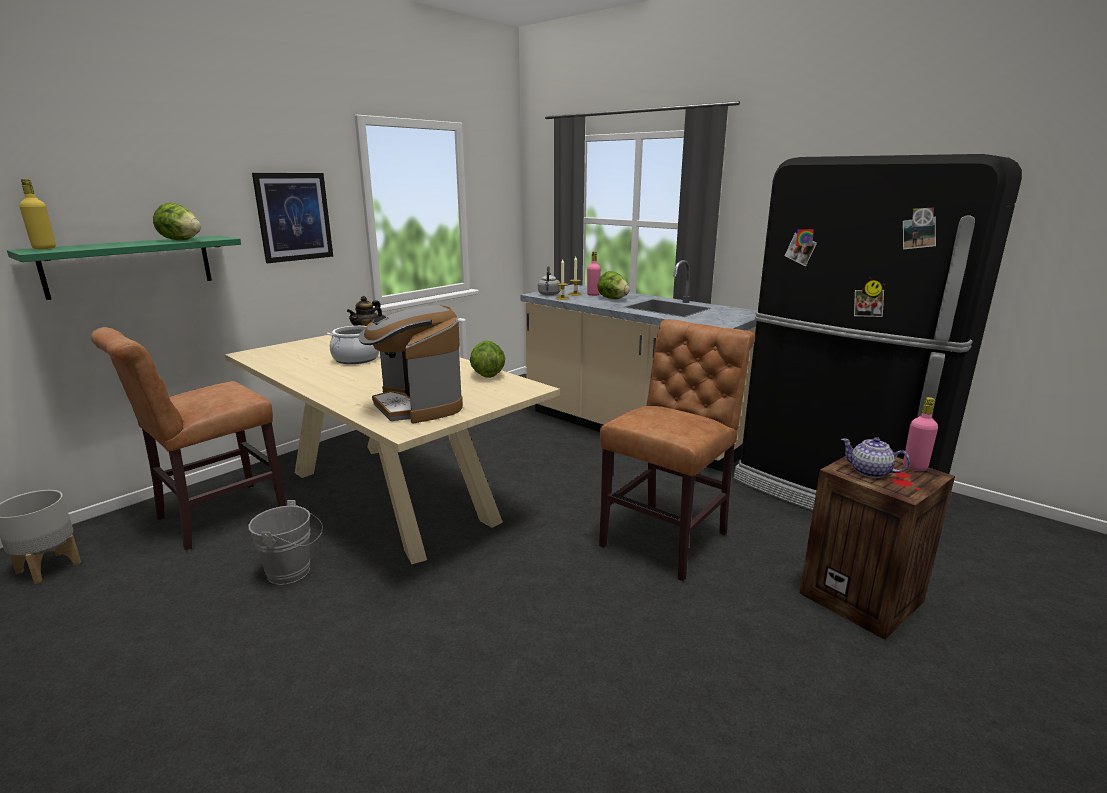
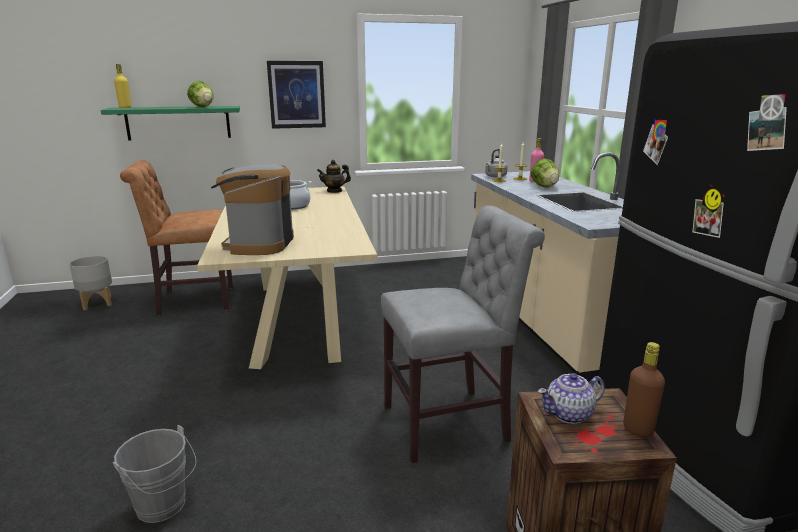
camera: 35 degrees right, 0 degrees up
grey bucket [248,500,323,585] -> grey bucket moved to [113,425,196,523]
lettuce [470,340,505,378] -> none
brown chair [599,319,755,581] -> grey chair [381,205,545,463]
teapot [841,437,910,478] -> teapot turned 90 degrees counterclockwise [538,373,605,424]
pink bottle [903,397,938,471] -> brown bottle [623,342,665,437]

